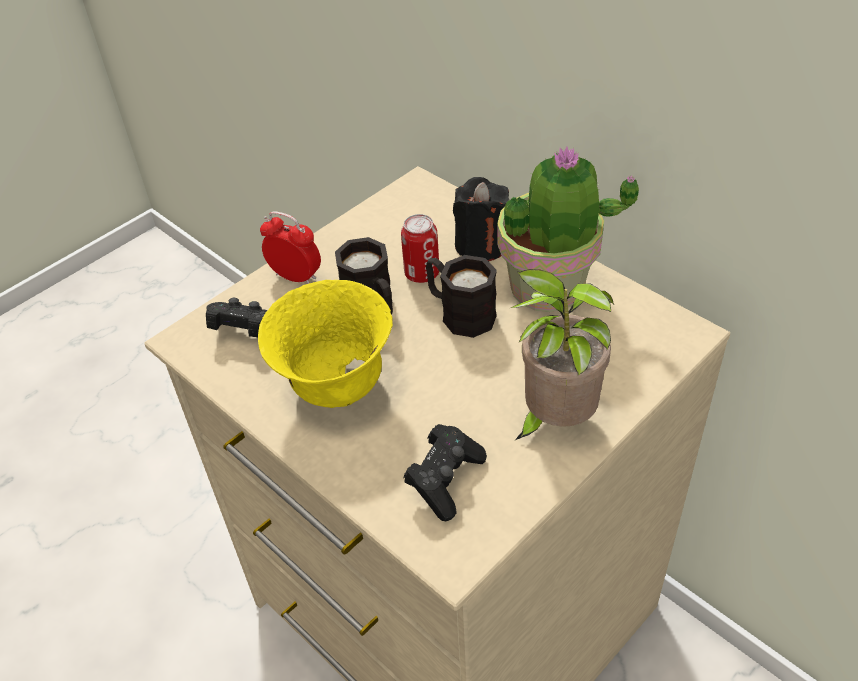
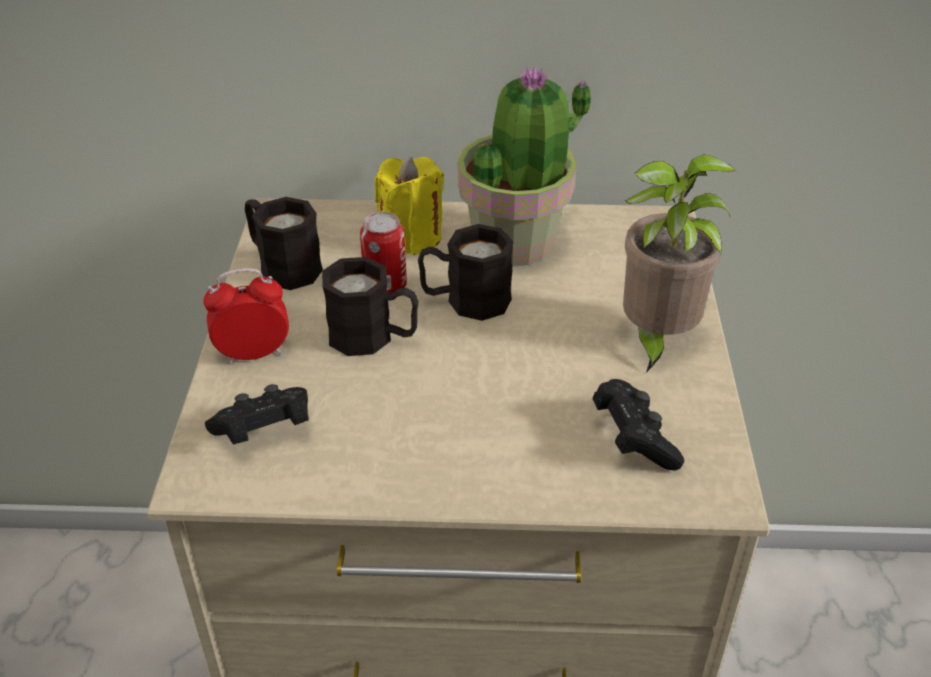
camera: 45 degrees left, 5 degrees down
yellow bowl [258,280,393,408] -> none
black candle [453,177,509,261] -> yellow candle [375,157,444,255]
none -> black mug [245,197,323,290]

